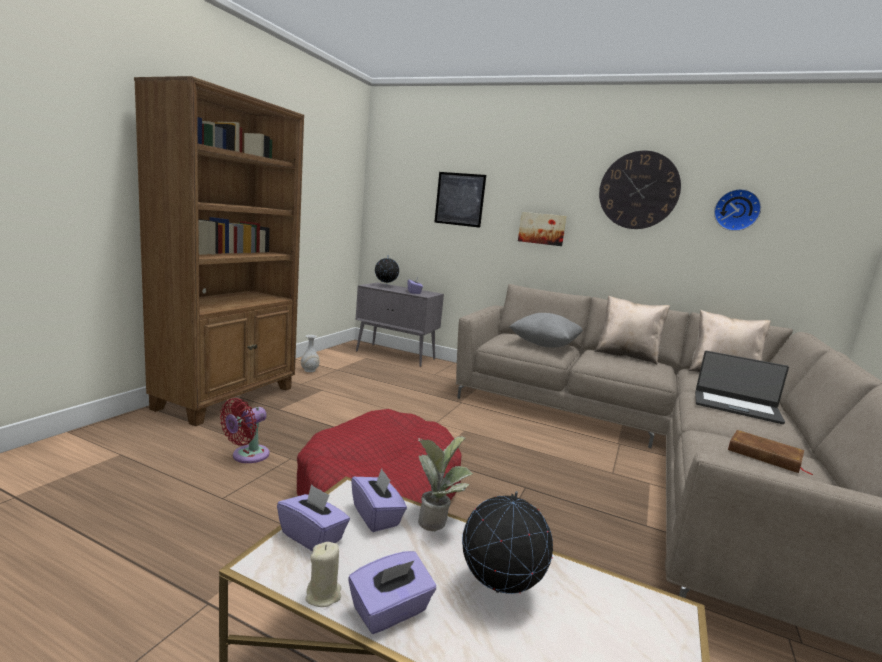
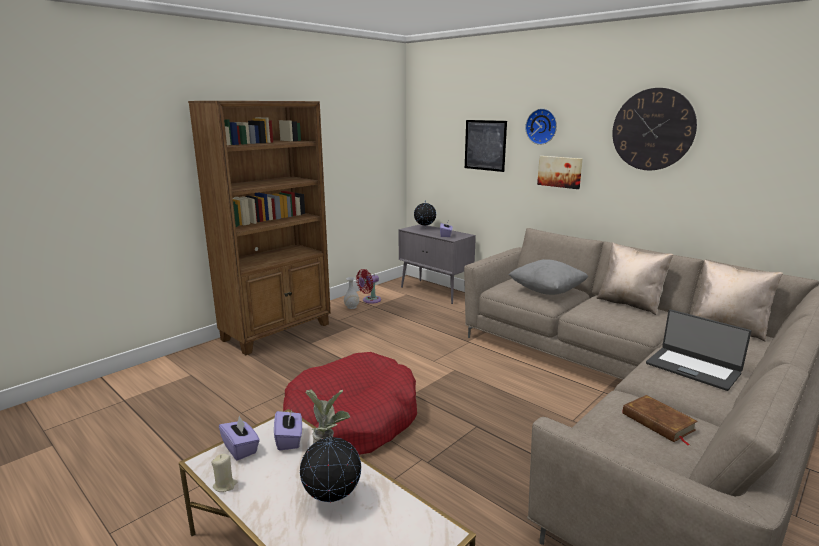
camera: 20 degrees right, 5 degrees up
red fan [220,398,269,463] -> red fan moved to [356,269,381,304]
purple tissue box [348,551,436,634] -> none
wall clock [714,189,761,231] -> wall clock moved to [525,108,557,145]

